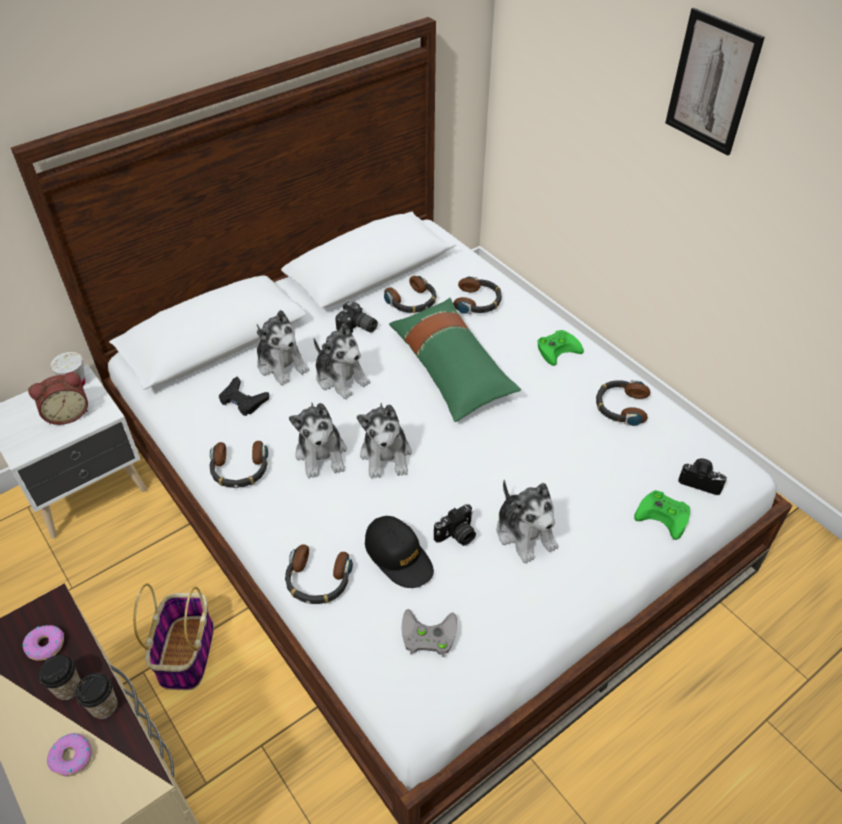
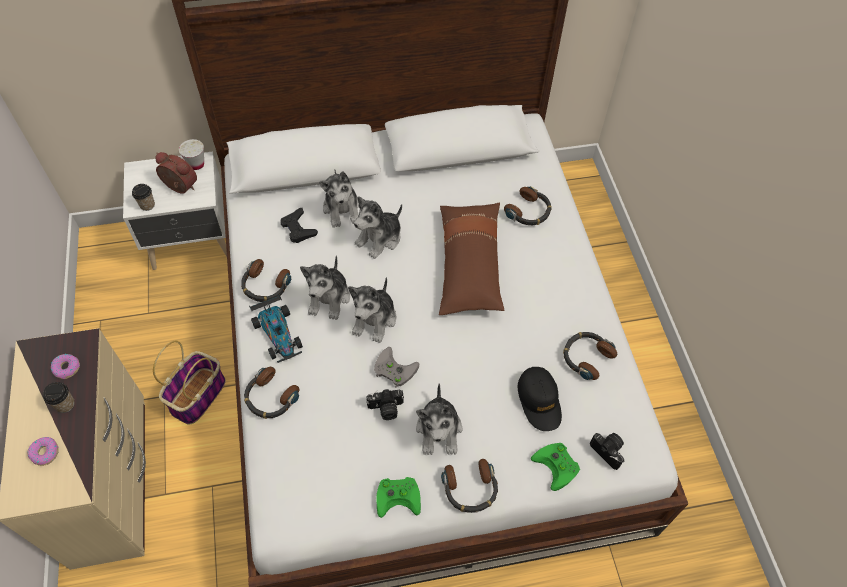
camera: 25 degrees right, 10 degrees up
alarm clock [28,372,88,425] -> alarm clock turned 150 degrees counterclockwise [156,152,197,194]
cup [75,673,118,719] -> cup moved to [132,184,155,211]
plush toy [313,323,370,399] -> plush toy turned 60 degrees clockwise [354,196,402,259]
camera [335,301,378,333] -> none
black cap [365,516,434,588] -> black cap moved to [518,367,562,431]
headphones [384,276,436,313] -> headphones moved to [441,459,498,513]
green pillow [389,298,521,422] -> brown pillow [439,202,504,315]
grey game controller [402,609,457,657] -> grey game controller moved to [374,347,419,388]
green game controller [538,330,584,366] -> green game controller moved to [376,477,421,518]
picture [665,8,765,156] -> none
none -> toy car [249,295,303,363]

